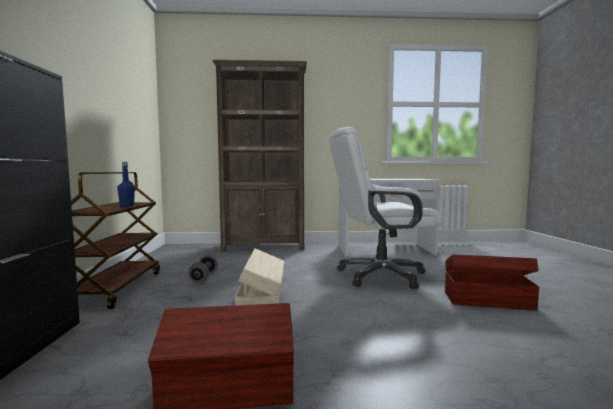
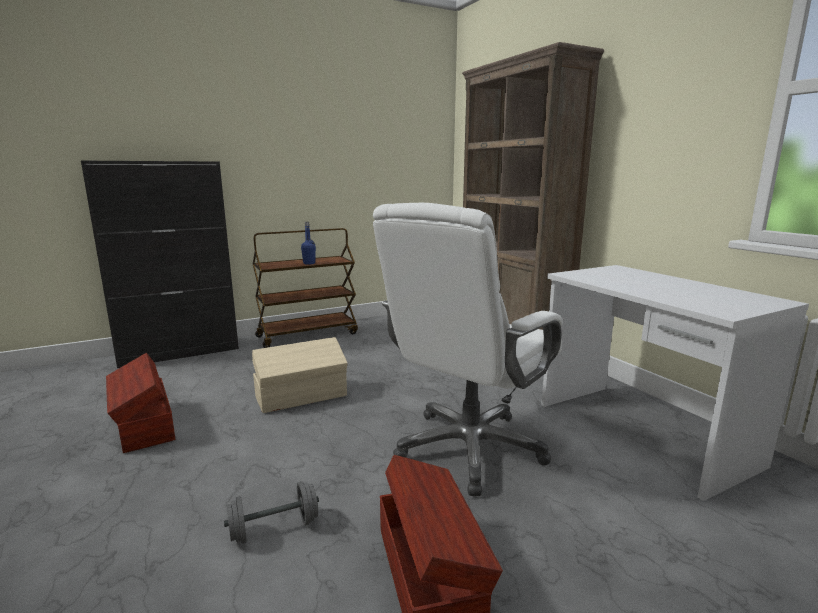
camera: 65 degrees right, 10 degrees up
grey dumbbell [188,255,218,283] -> grey dumbbell moved to [224,481,319,543]
white office chair [329,127,443,289] -> white office chair turned 105 degrees counterclockwise [373,203,563,496]

